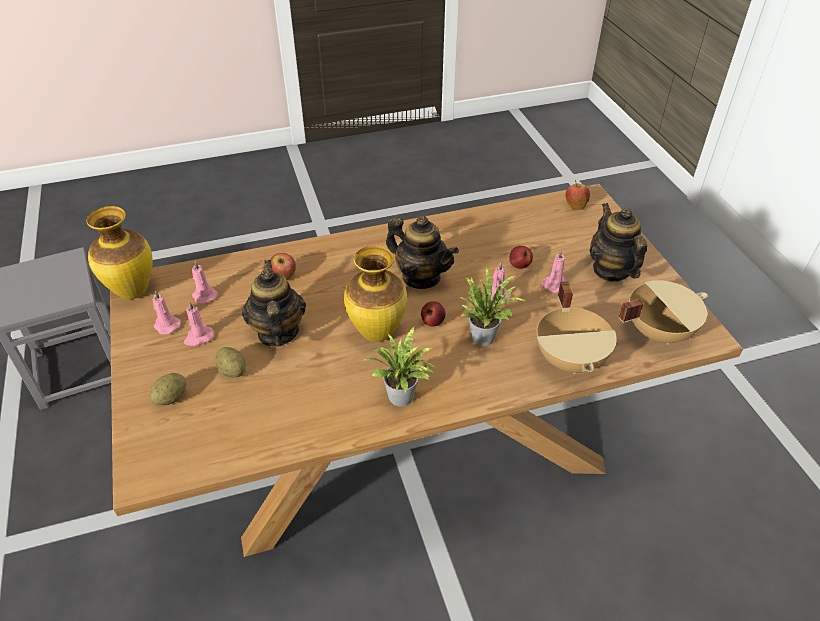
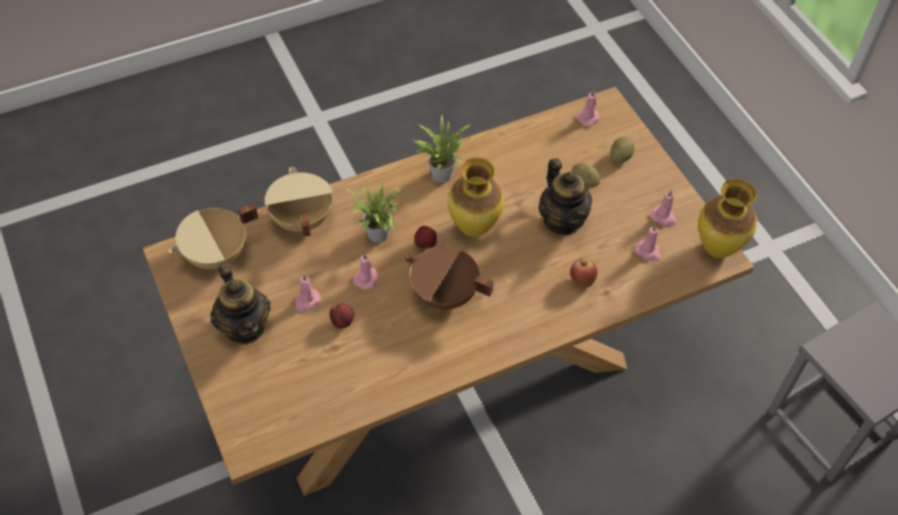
camera: 170 degrees right, 10 degrees up
pink candle [184,301,214,346] -> pink candle moved to [577,89,599,126]
teapot [386,216,459,289] -> brown cooking pot [405,246,494,310]
apple [565,180,590,210] -> none

